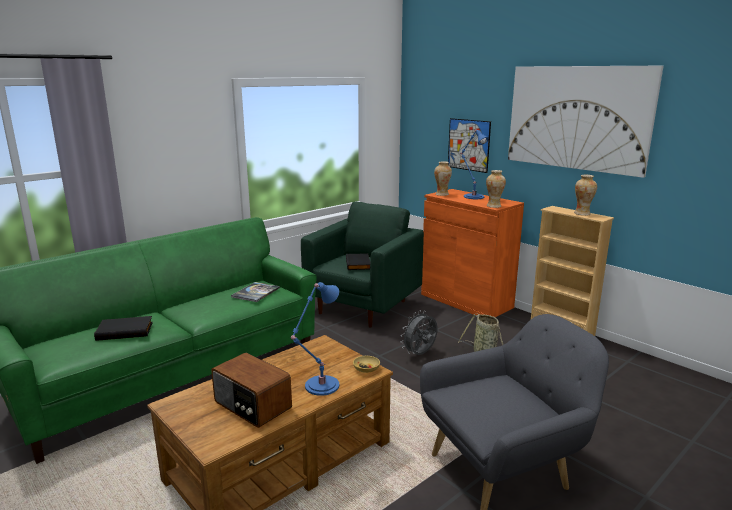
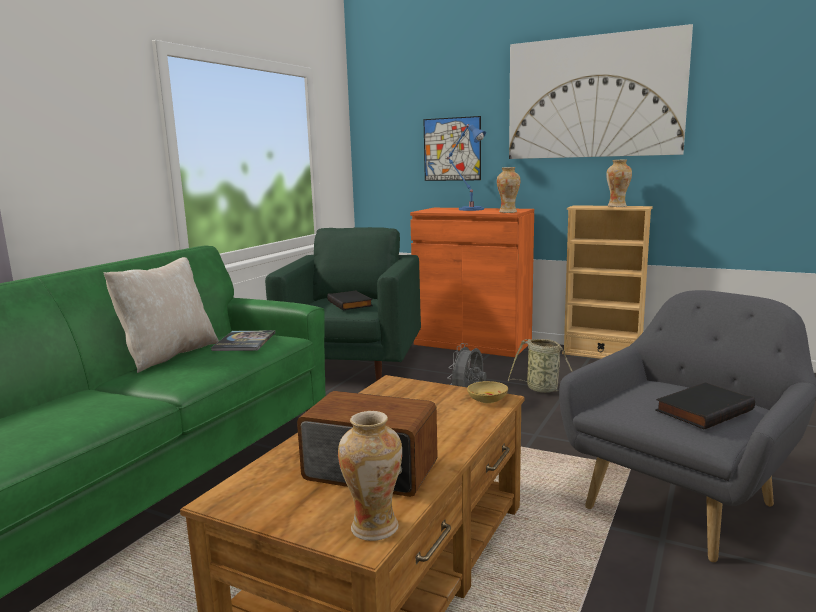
camera: 20 degrees left, 5 degrees down
black book [94,316,153,341] -> black book moved to [655,383,755,430]
blue table lamp [291,282,339,396] -> none
vase [434,161,452,196] -> vase moved to [338,411,402,541]
none -> beige pillow [103,257,219,373]

